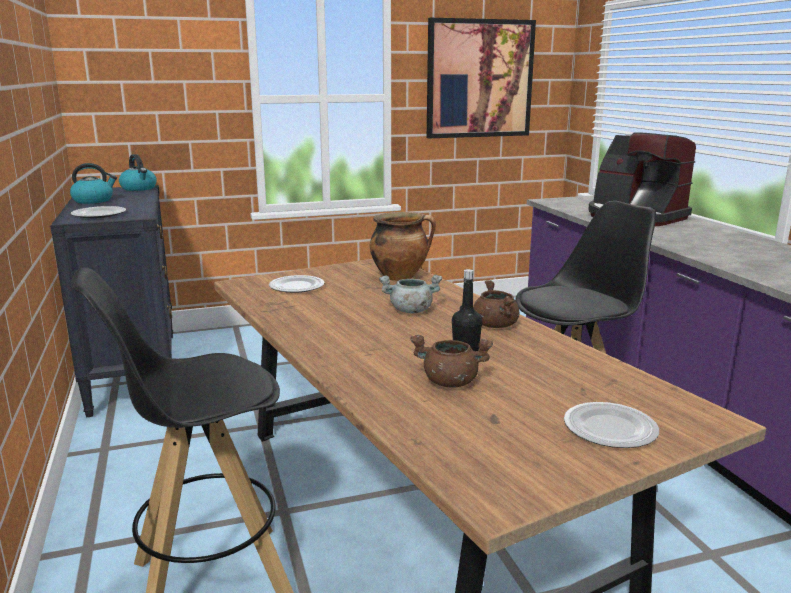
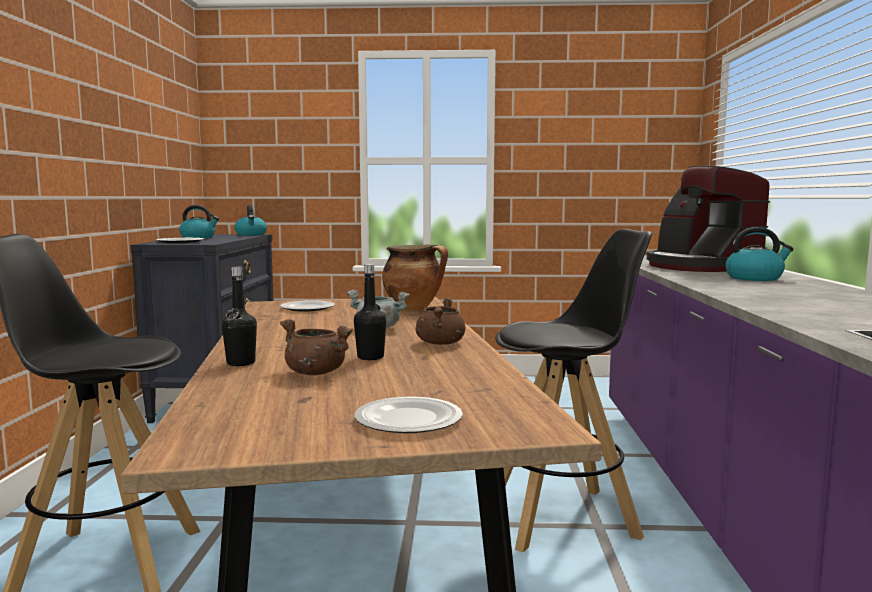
camera: 20 degrees right, 10 degrees down
picture [427,18,536,138] -> none
none -> black bottle [222,267,257,366]
none -> kettle [725,227,794,281]

